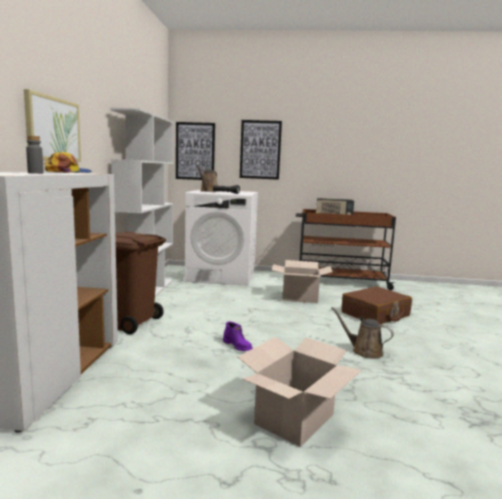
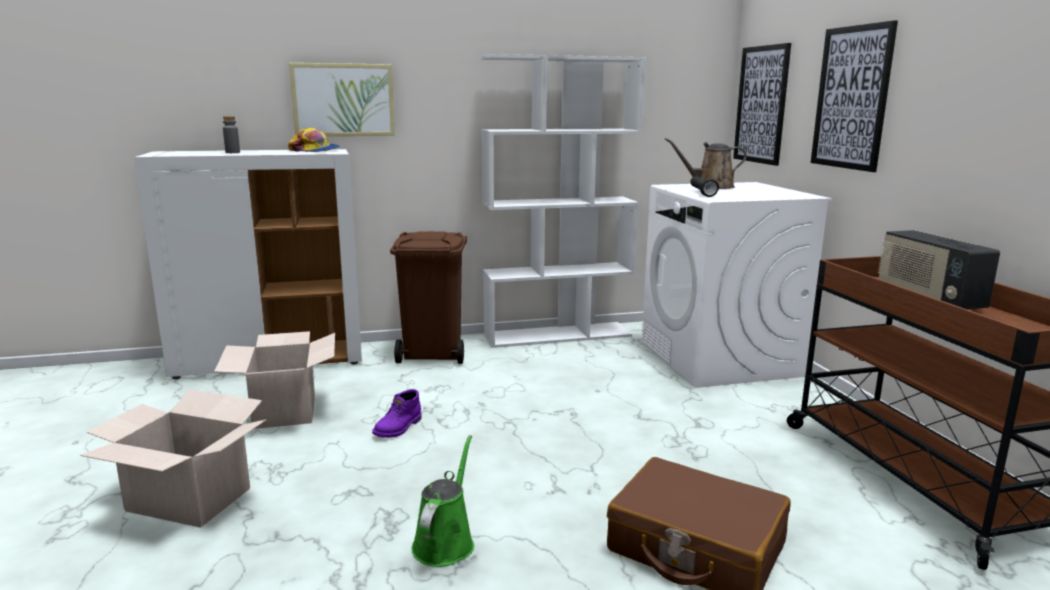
camera: 70 degrees right, 5 degrees up
cardboard box [272,260,332,303] -> cardboard box moved to [214,331,335,429]
brown watering can [331,307,394,359] -> green watering can [411,435,474,567]

